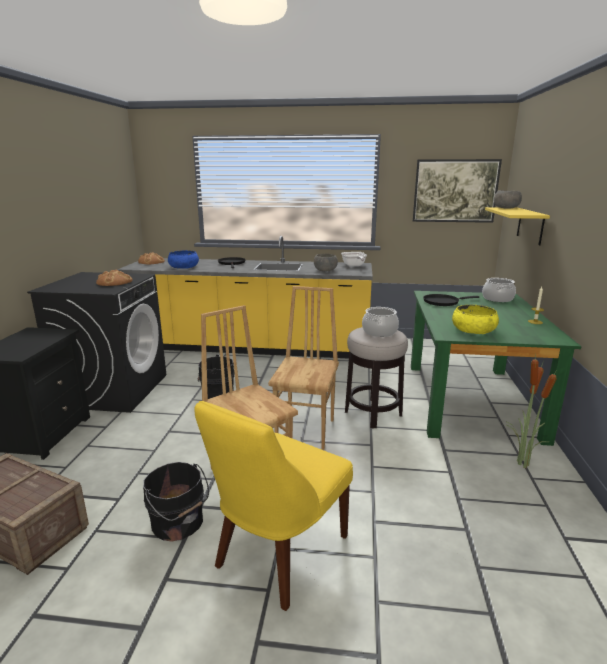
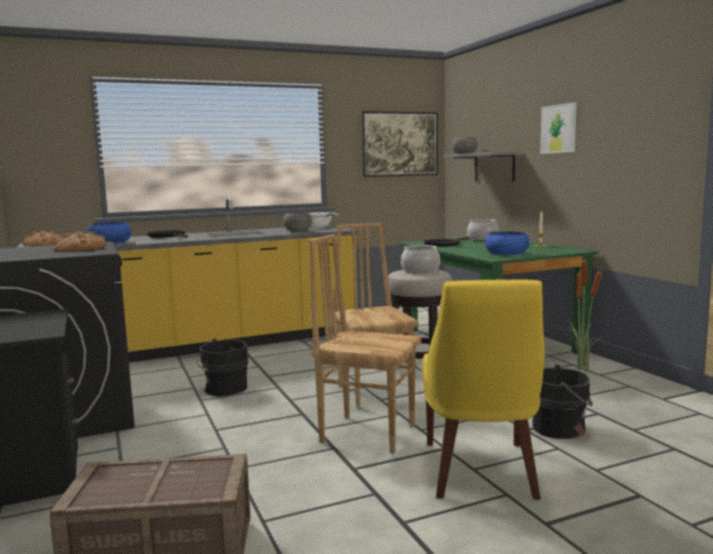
camera: 30 degrees left, 10 degrees down
black bucket [143,462,209,542] -> black bucket moved to [532,365,593,439]
yellow bowl [452,305,499,334] -> blue bowl [485,231,530,255]
yellow shelf [485,207,550,245] -> grey shelf [443,152,522,181]
none -> picture [540,102,577,154]

